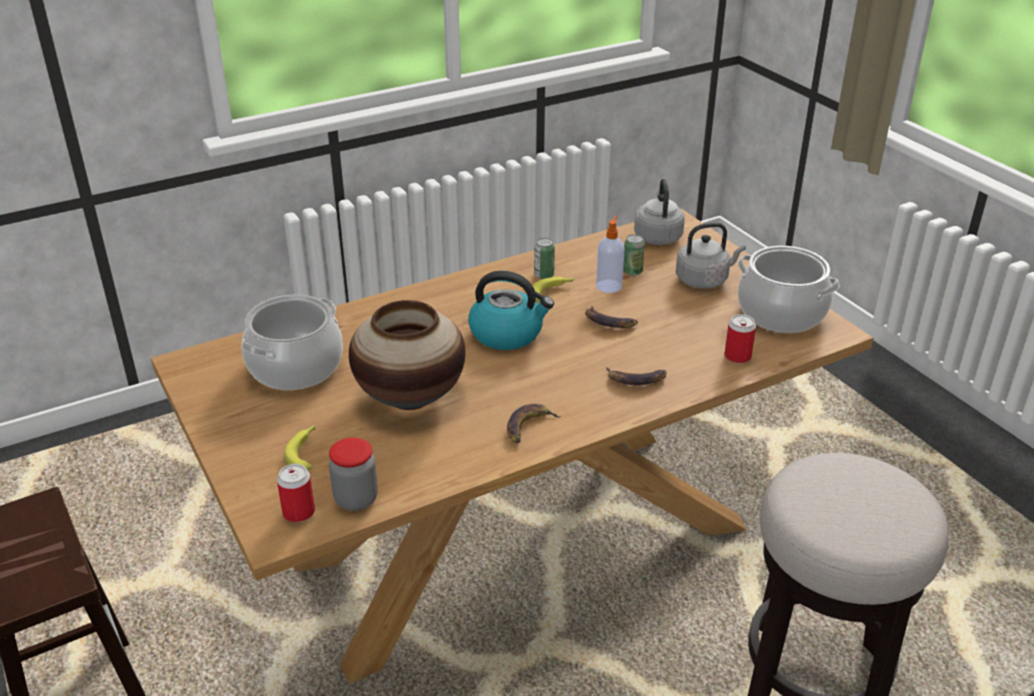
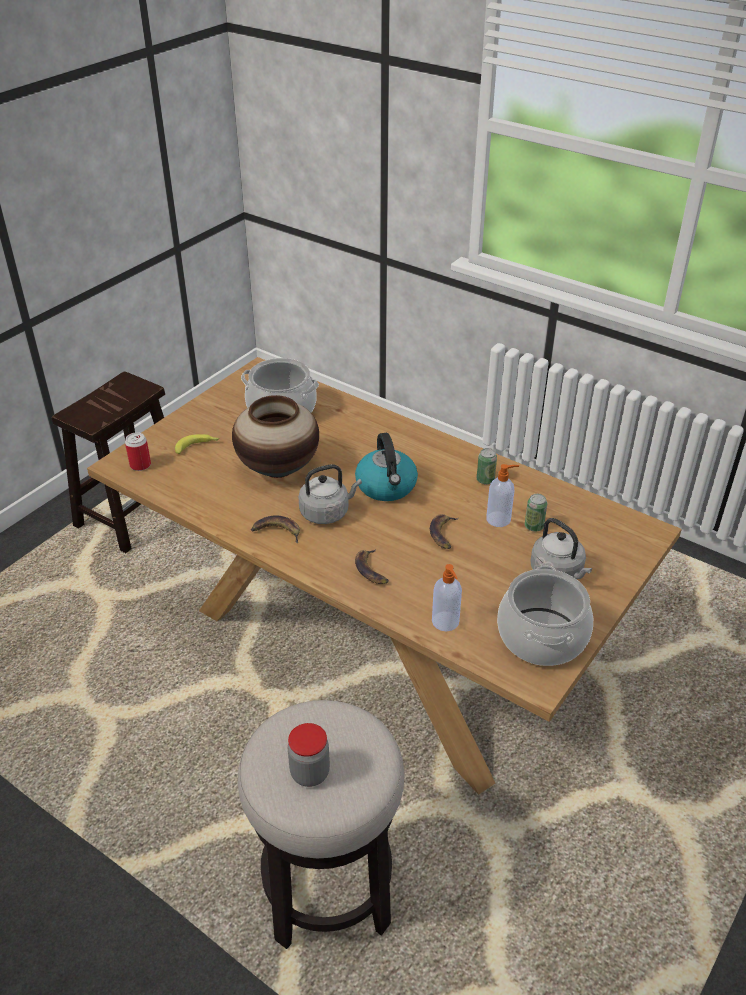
camera: 65 degrees right, 5 degrees up
jar [329,437,378,511] -> jar moved to [288,723,330,787]
banana [532,277,574,302] -> none
grey kettle [634,178,685,245] -> grey kettle moved to [298,464,362,524]
can [724,314,756,363] -> soap dispenser [432,564,462,631]

